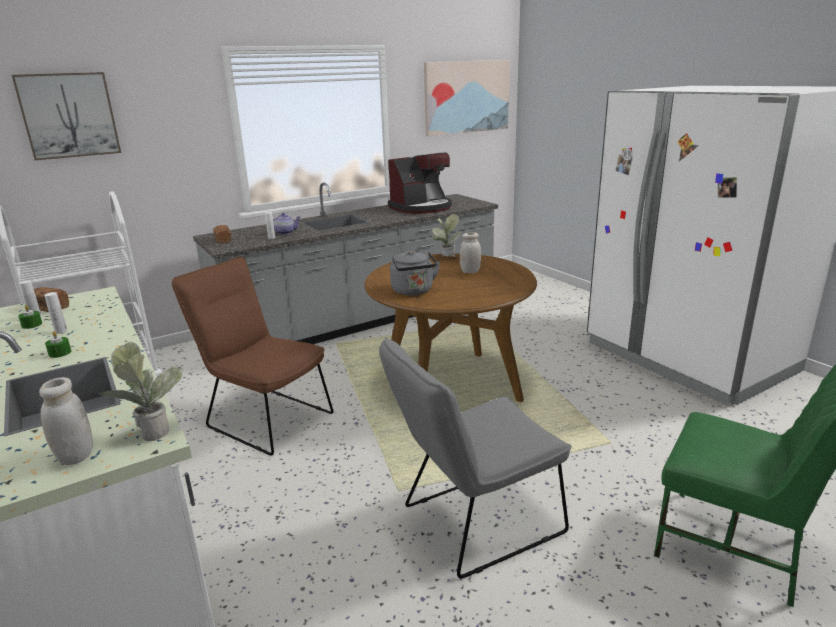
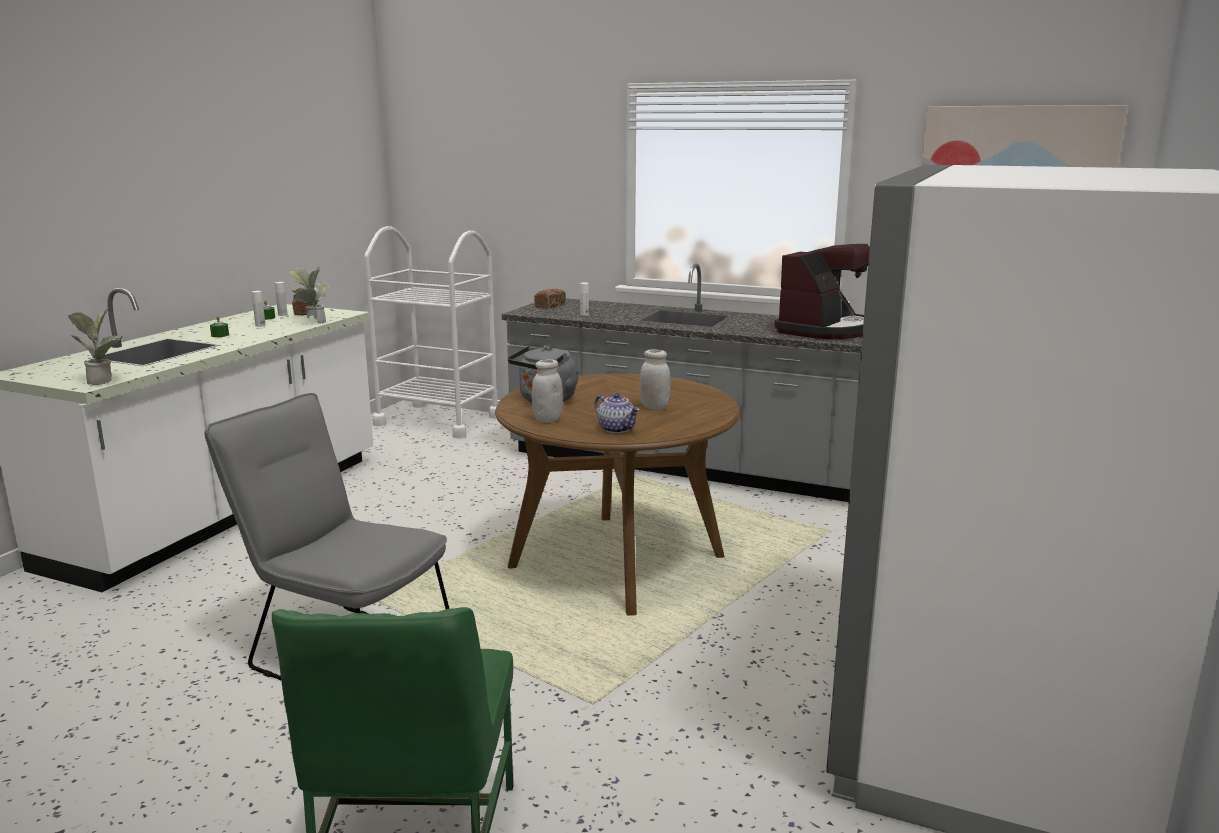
camera: 55 degrees right, 5 degrees down
picture [12,72,121,160] -> none
white jar [39,377,93,465] -> white jar moved to [532,359,563,423]
brown chair [172,257,333,456] -> none
teapot [273,212,301,235] -> teapot moved to [595,393,640,433]
coffee machine [388,153,452,214] -> coffee machine turned 75 degrees counterclockwise [774,244,870,339]
potted plant [432,214,461,258] -> potted plant moved to [290,267,330,323]

